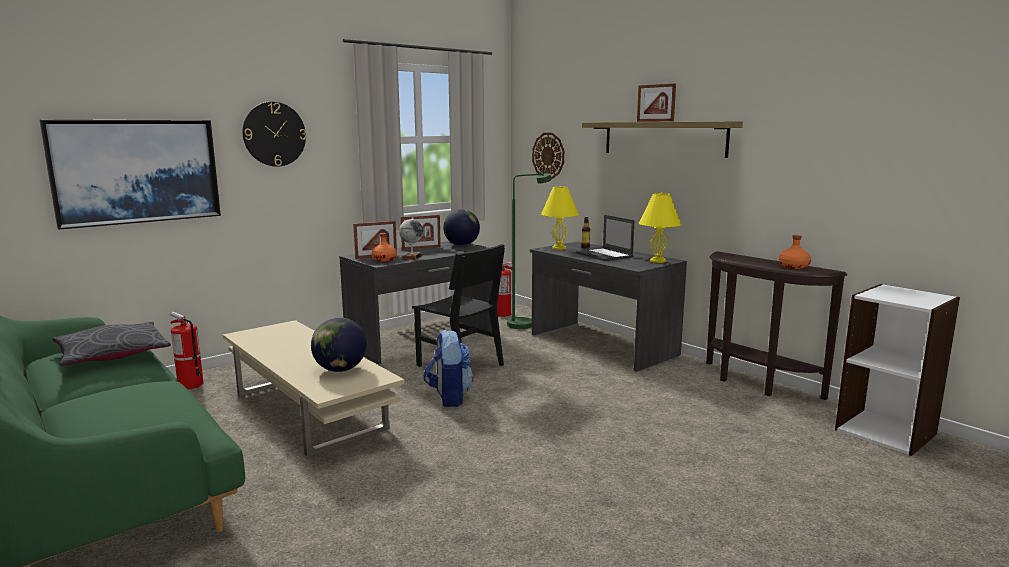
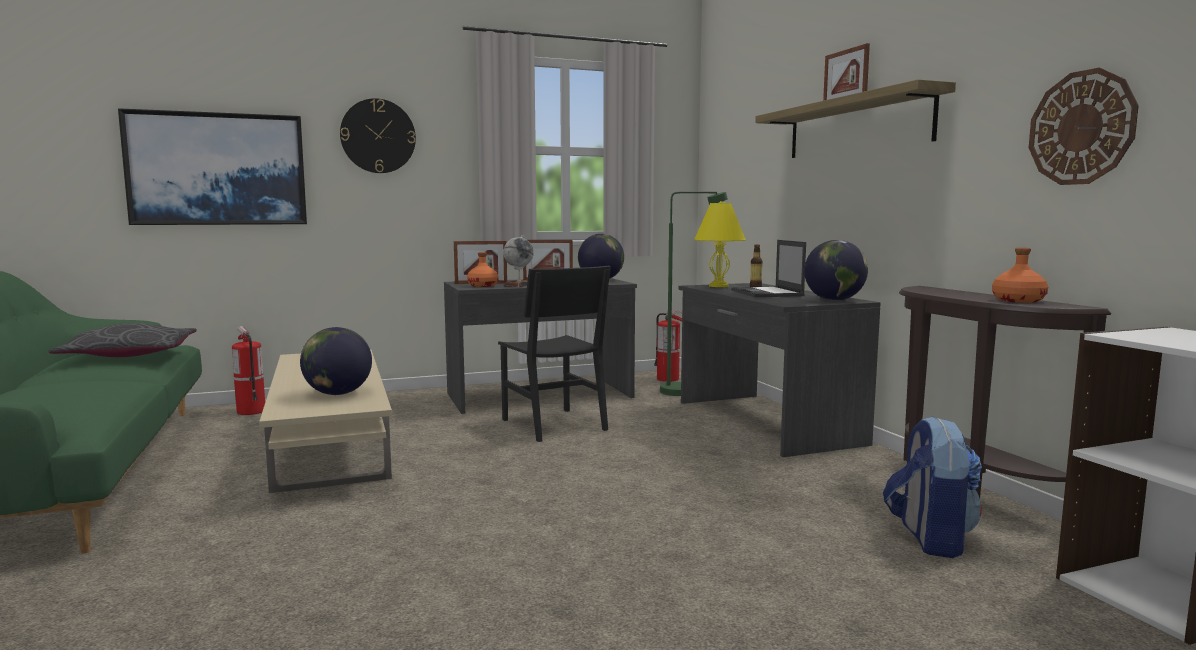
camera: 20 degrees right, 5 degrees down
backpack [423,329,474,407] -> backpack moved to [883,416,982,558]
wall clock [532,133,564,179] -> wall clock moved to [1029,68,1139,185]
yellow table lamp [639,192,682,263] -> globe [804,240,868,301]

